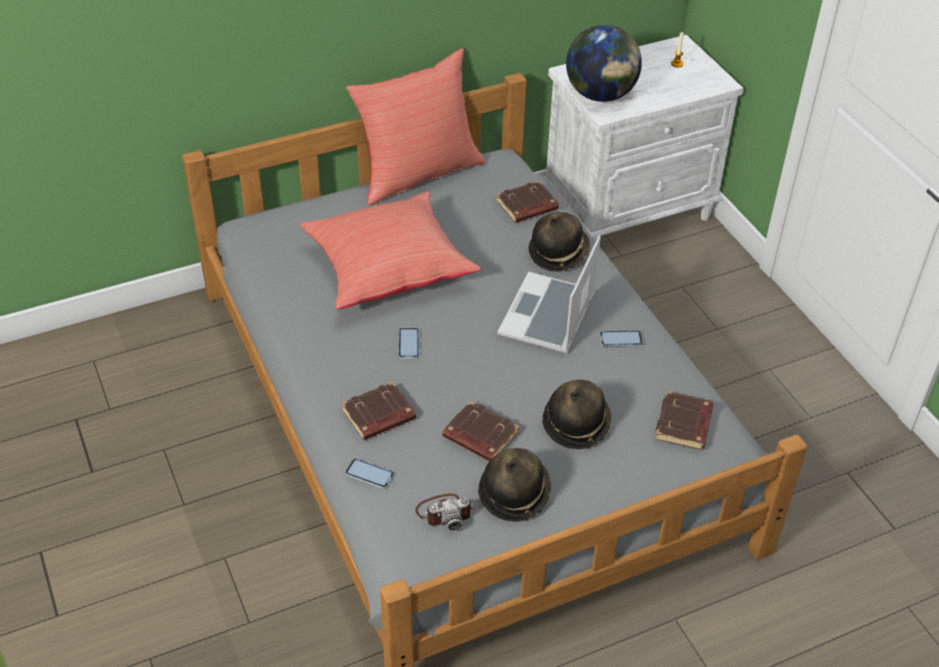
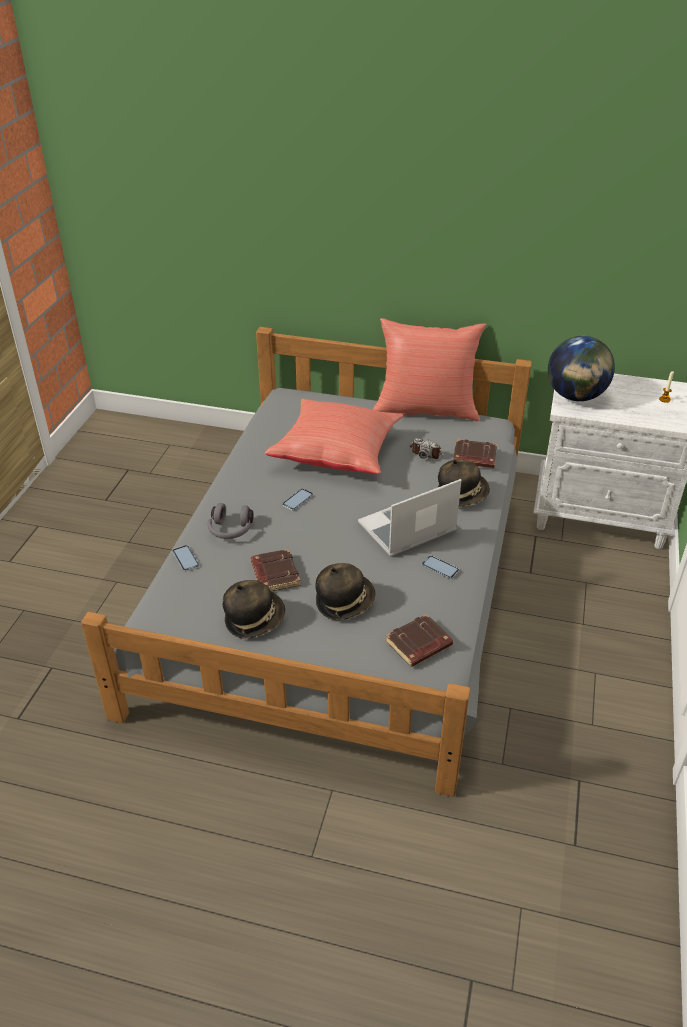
camera: 40 degrees right, 5 degrees down
brown book [341,382,416,440] -> grey headphones [207,503,254,539]
camera [415,494,475,531] -> camera moved to [410,438,443,459]

